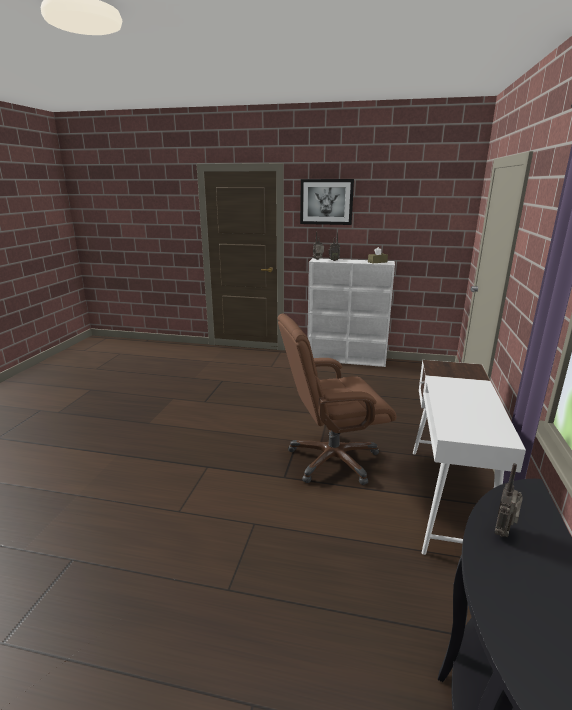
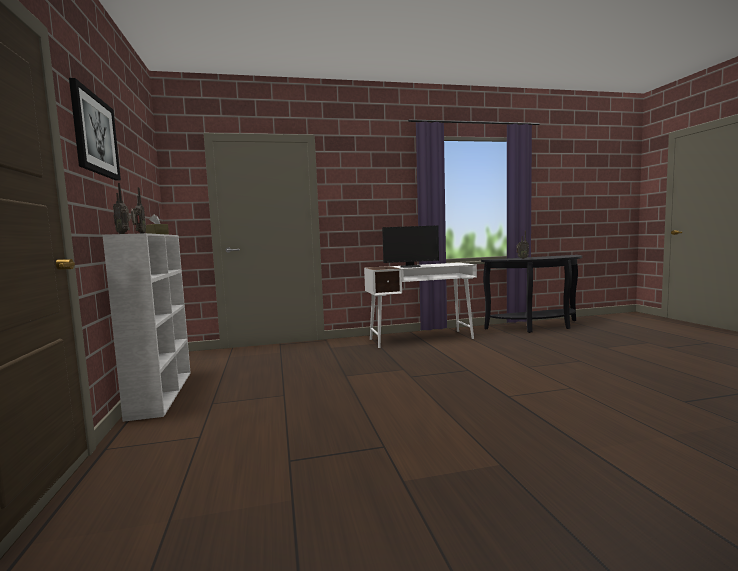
camera: 115 degrees left, 15 degrees down
brown office chair [277,313,397,485] -> none
none -> monitor [382,225,439,268]

